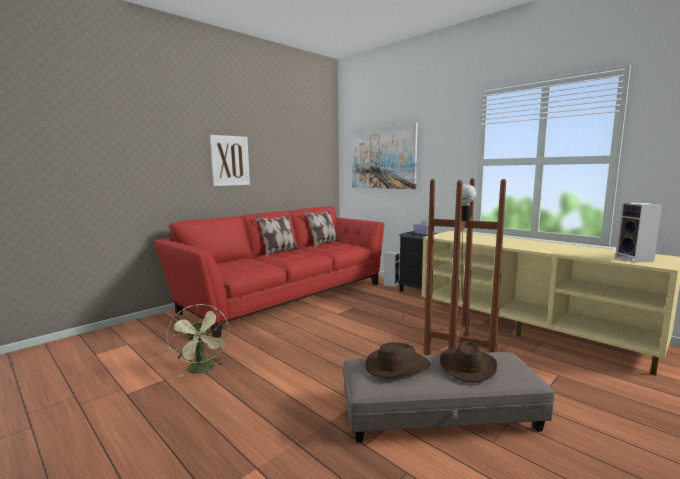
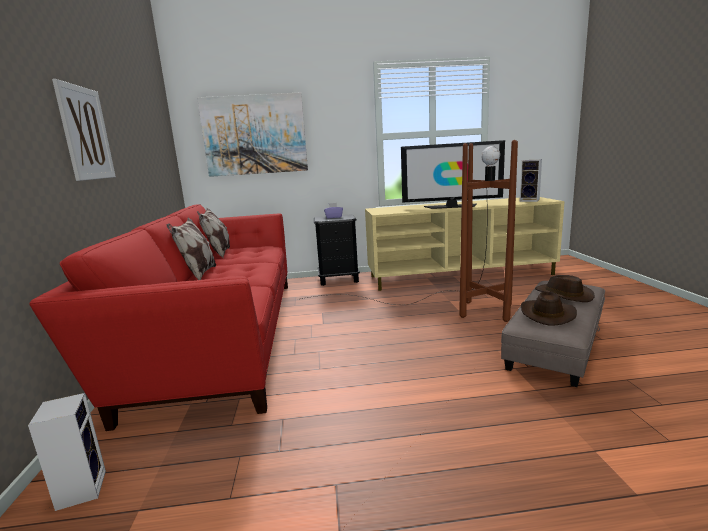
camera: 50 degrees left, 5 degrees up
green fan [167,304,229,377] -> none
speaker [384,251,400,287] -> speaker moved to [28,393,106,511]
none -> television [401,140,505,209]

